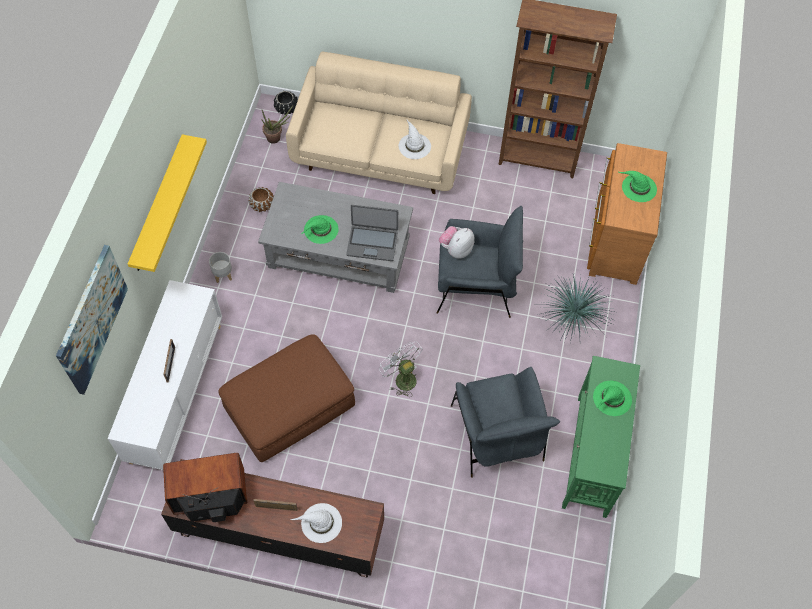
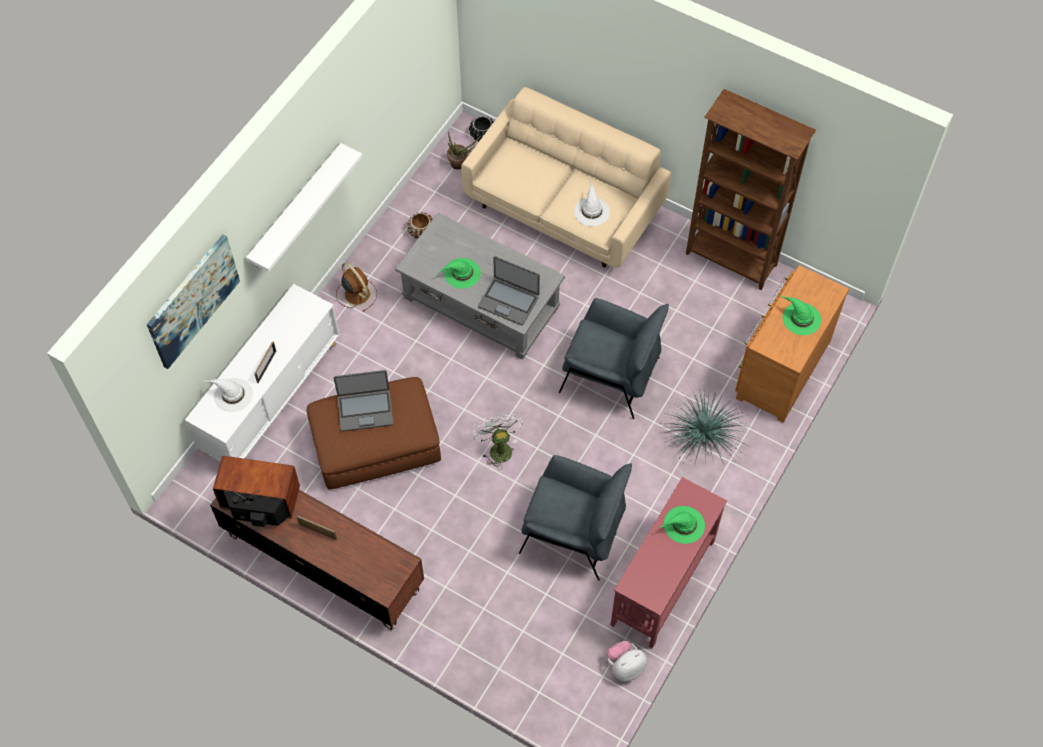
camera: 20 degrees right, 0 degrees up
yellow shelf [128,134,207,272] -> white shelf [246,143,363,272]
grey planter [209,252,232,283] -> brown fan [336,262,377,312]
white hat [290,503,342,543] -> white hat moved to [204,378,253,412]
plush toy [439,226,474,259] -> plush toy moved to [606,641,647,682]
grey armchair [451,367,560,478] -> grey armchair turned 75 degrees counterclockwise [519,455,632,581]
green console table [562,356,640,518] -> red console table [610,477,727,649]
none -> laptop [334,370,393,432]

